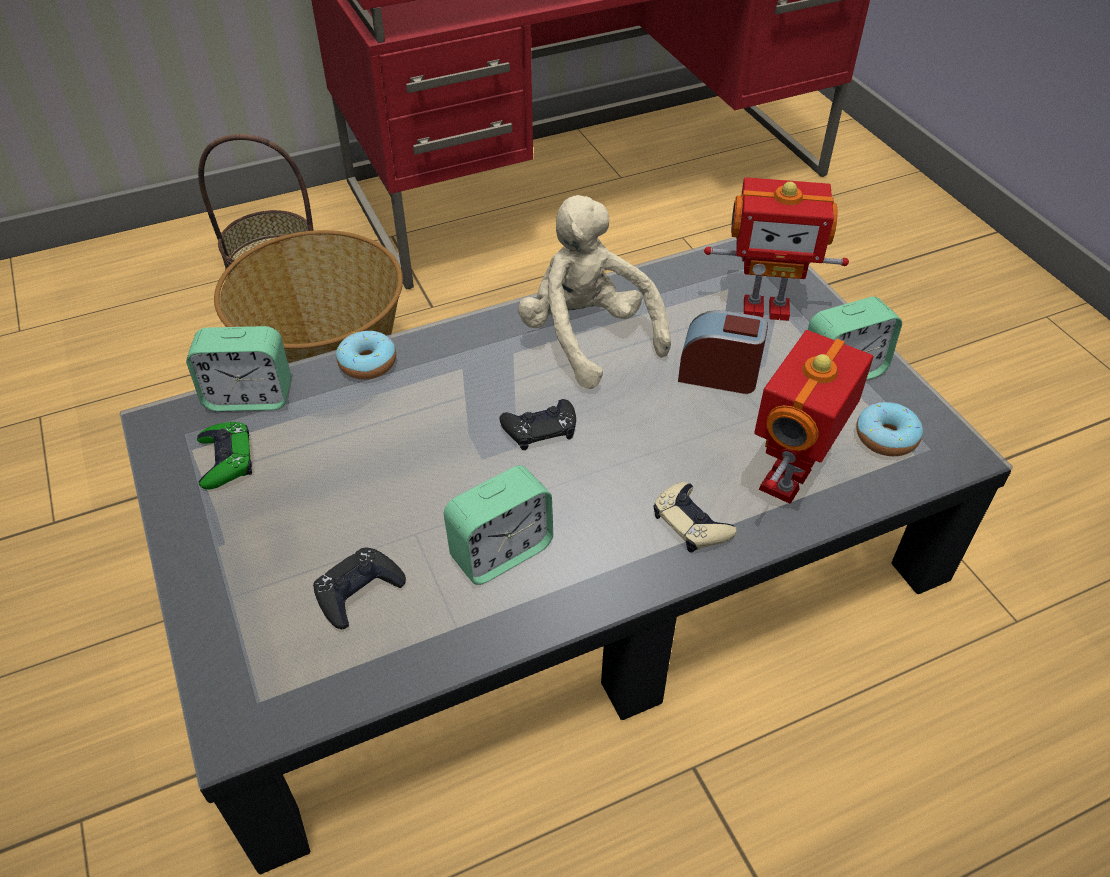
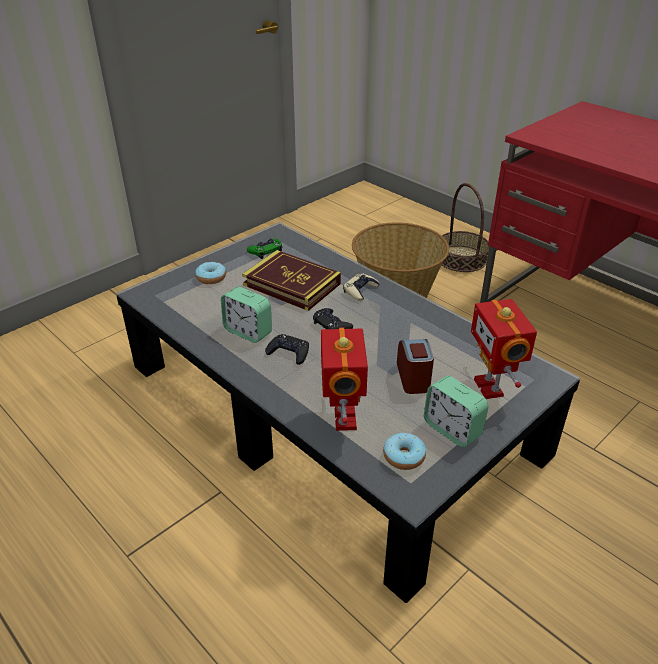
camera: 70 degrees right, 10 degrees down
alarm clock [186,326,291,412] -> none
black game controller [313,547,406,629] -> black game controller moved to [265,334,309,365]
donut [336,331,396,380] -> donut moved to [195,262,226,284]
beige plush toy [518,195,671,389] -> none
beige game controller [654,482,736,553] -> beige game controller moved to [343,273,380,301]
toy robot [754,330,873,504] -> toy robot turned 75 degrees clockwise [321,327,368,431]
none -> book [242,250,341,311]

